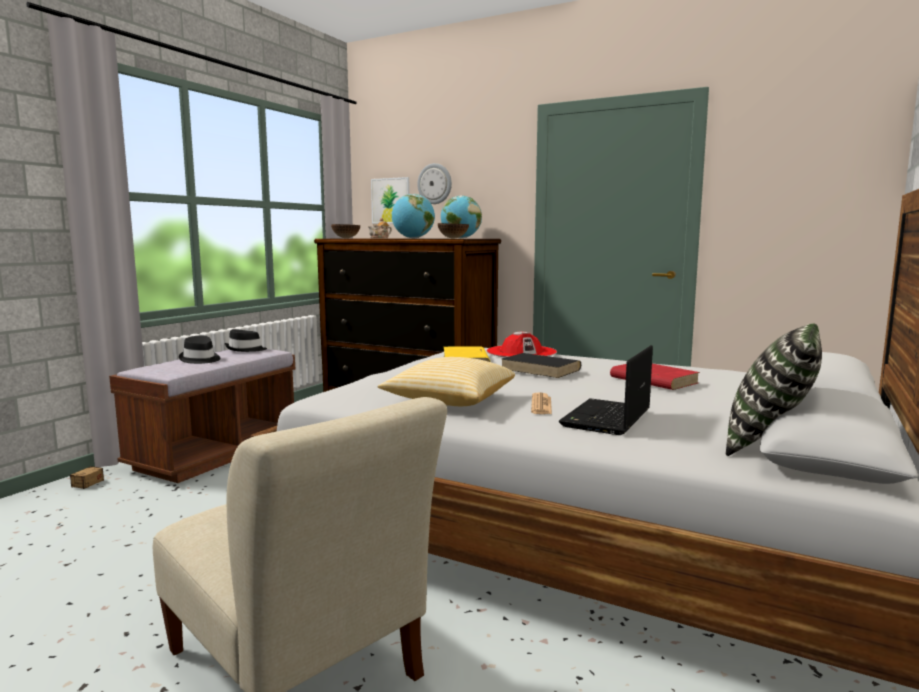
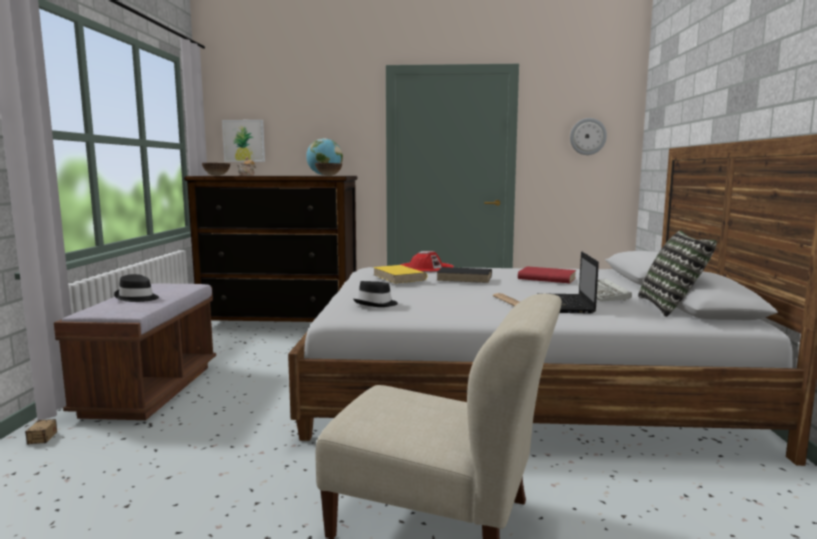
camera: 25 degrees left, 0 degrees up
black hat [225,329,267,352] -> black hat moved to [353,281,398,307]
pillow [378,357,515,406] -> none
globe [392,194,435,238] -> none
wall clock [417,163,452,204] -> wall clock moved to [570,118,607,155]
none -> keyboard [577,279,632,302]

